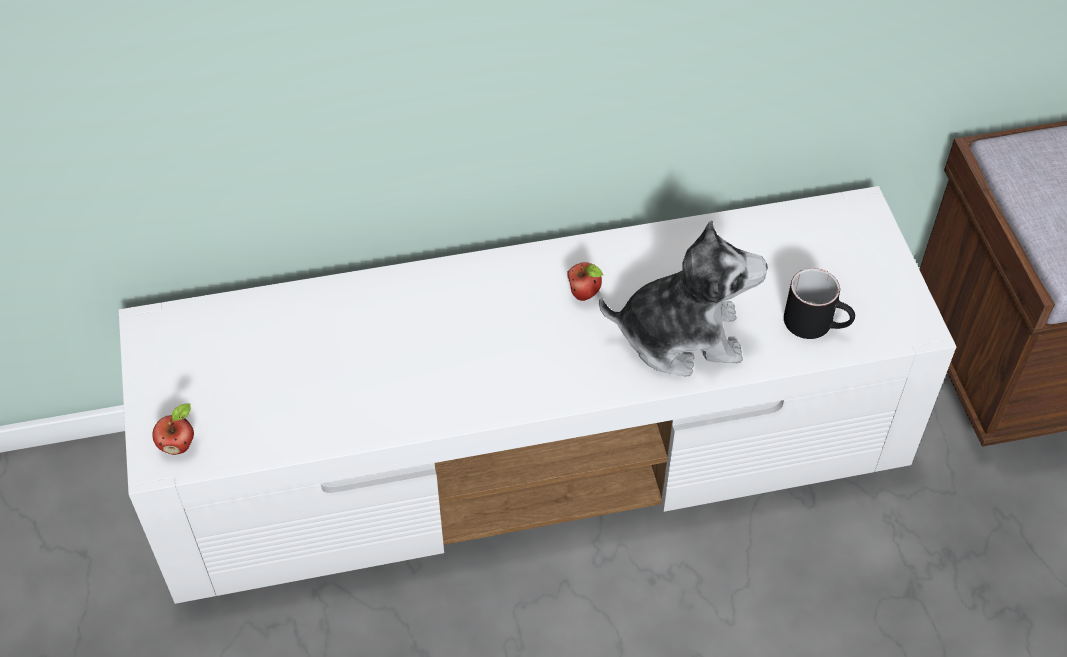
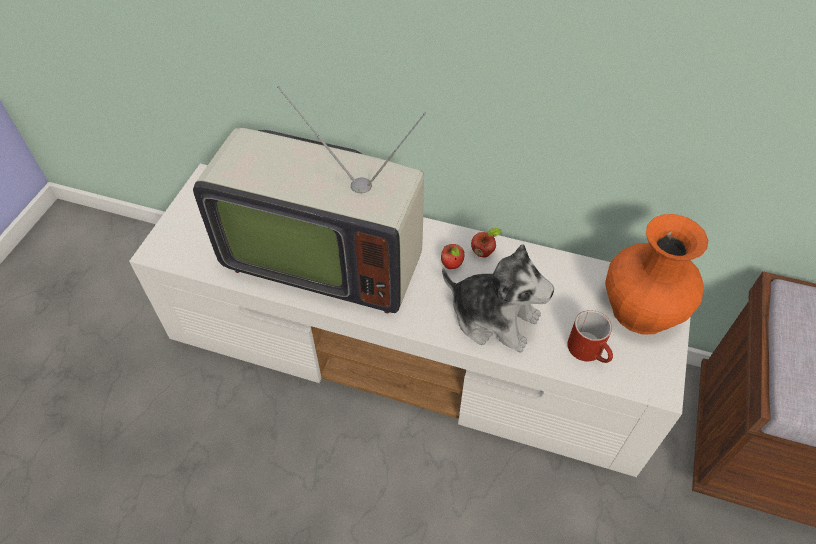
camera: 30 degrees right, 0 degrees up
apple [152,403,194,455] -> apple moved to [471,228,501,258]
black mug [784,268,855,339] -> red mug [567,310,613,363]
none -> television [193,86,426,314]
none -> orange vase [605,214,708,335]

